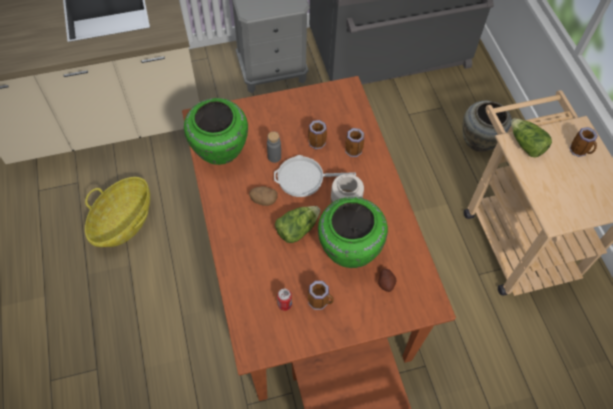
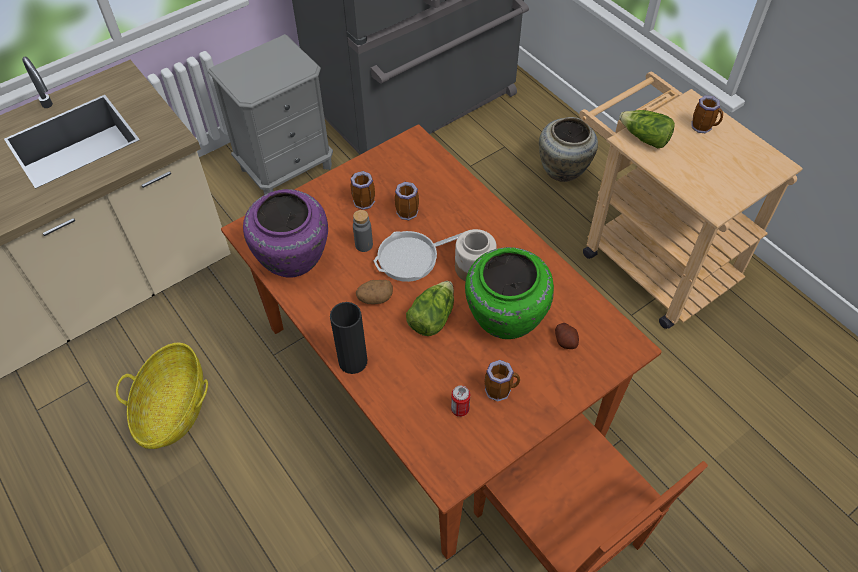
camera: 20 degrees left, 5 degrees down
green vase [184,98,248,165] -> purple vase [243,189,328,278]
mug [345,128,364,157] -> mug moved to [350,171,375,210]
none -> black vase [330,302,367,374]

